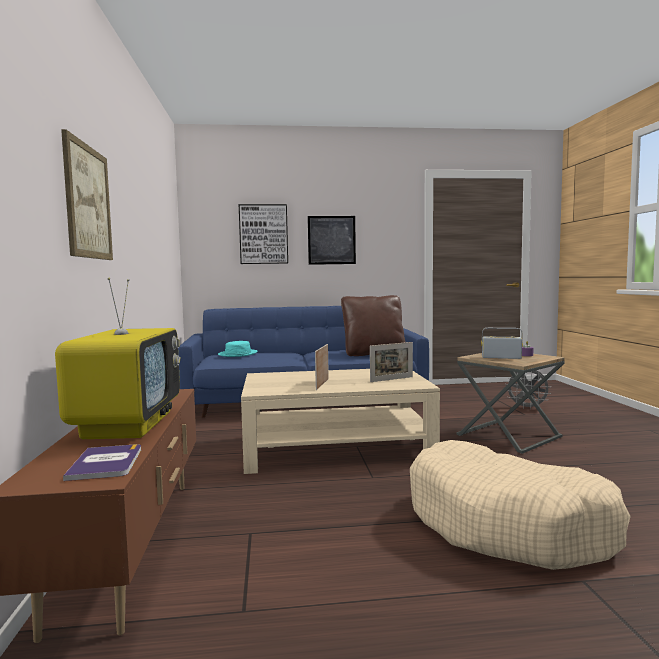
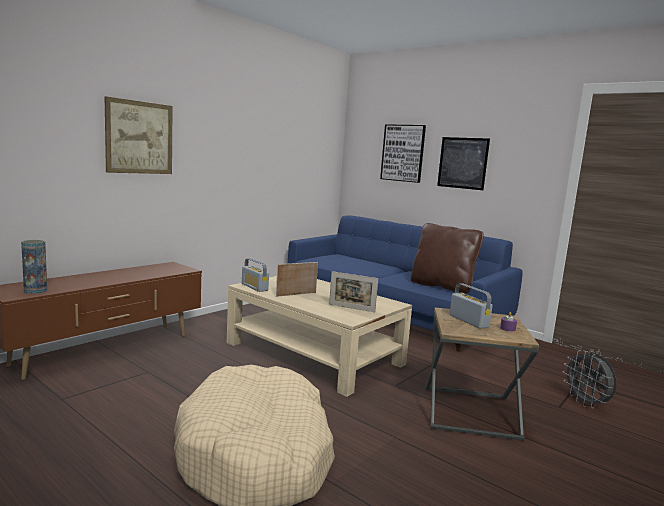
camera: 45 degrees right, 5 degrees up
television [55,277,181,439] -> none
book [63,444,141,481] -> vase [21,240,47,294]
turquoise hat [218,341,258,357] -> none
none -> radio [242,258,269,292]

